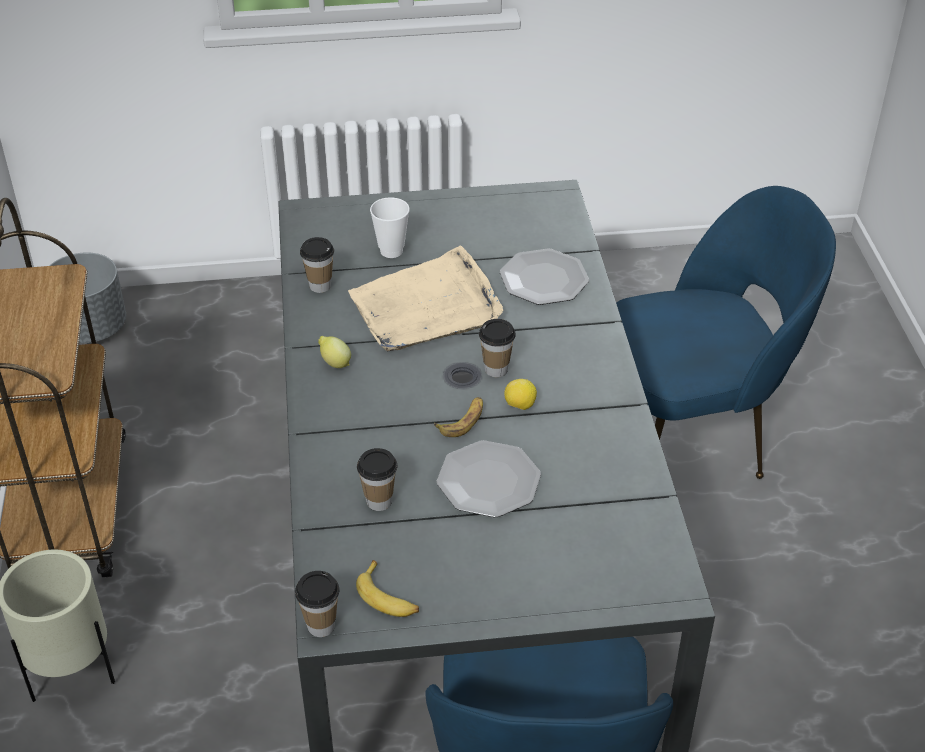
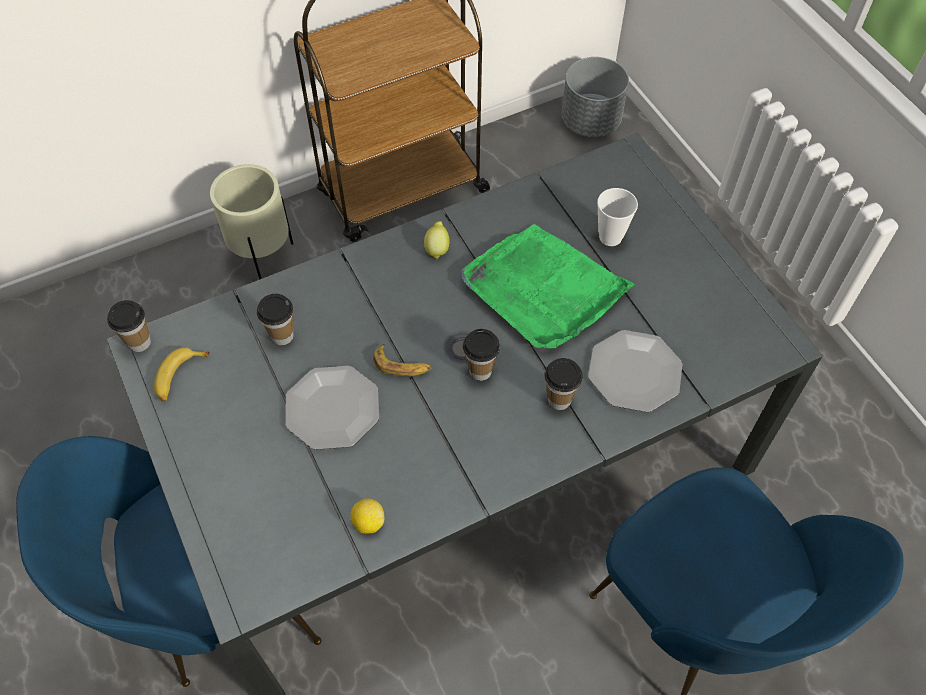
camera: 70 degrees right, 15 degrees up
cup [300,237,334,293] -> cup moved to [544,358,583,410]
beige tray [348,246,504,352] -> green tray [462,224,635,349]
lemon [504,379,537,410] -> lemon moved to [350,498,384,533]

